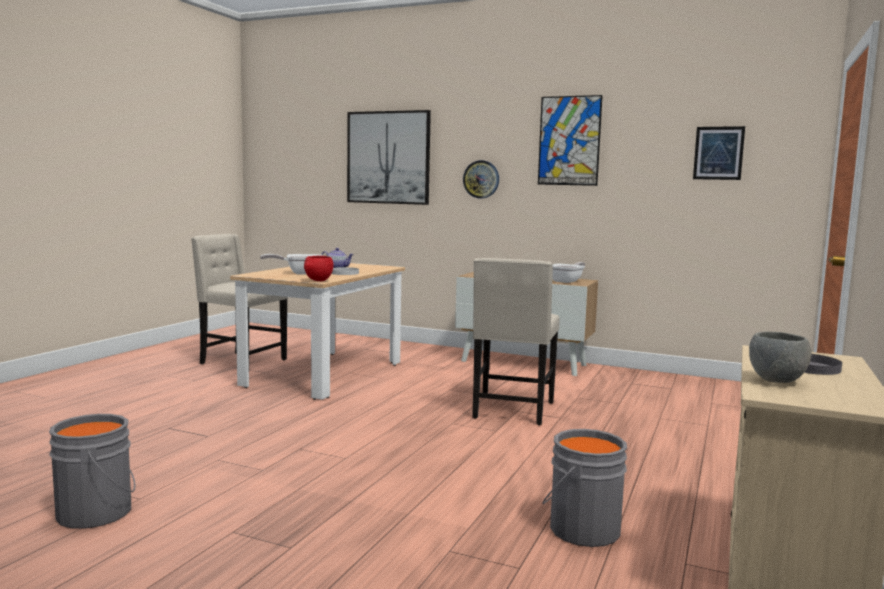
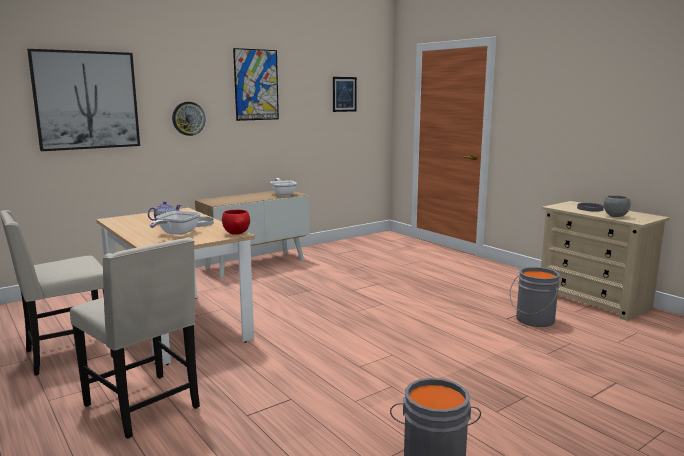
camera: 60 degrees left, 5 degrees up
beige chair [472,258,560,425] -> beige chair moved to [70,237,200,439]

